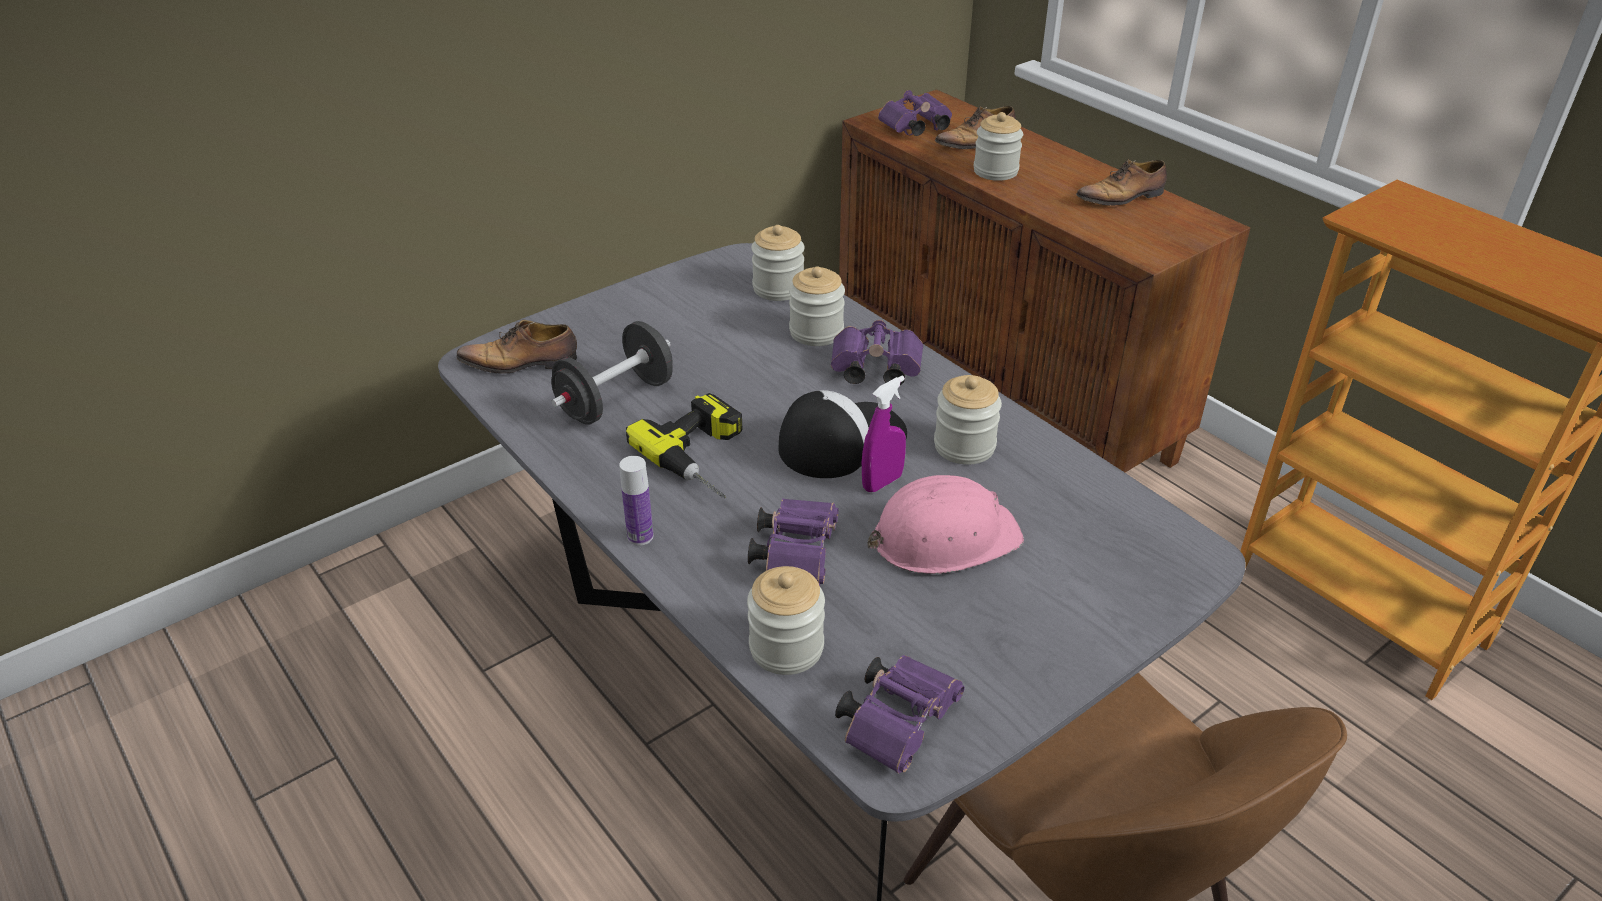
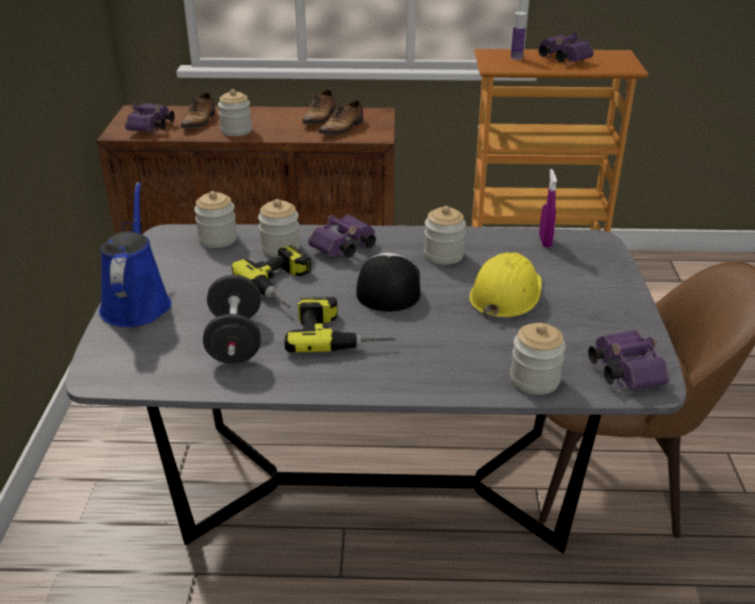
camera: 50 degrees left, 5 degrees down
shoe [456,319,577,374] -> shoe moved to [318,100,363,135]
bottle [619,456,654,546] -> bottle moved to [511,12,527,60]
purple binoculars [748,498,839,586] -> purple binoculars moved to [539,32,594,65]
purple spray bottle [862,376,906,492] -> purple spray bottle moved to [539,169,557,247]
pink hard hat [868,475,1024,574] -> yellow hard hat [469,253,542,319]
none -> blue watering can [99,182,172,327]
none -> power drill [231,246,311,309]

